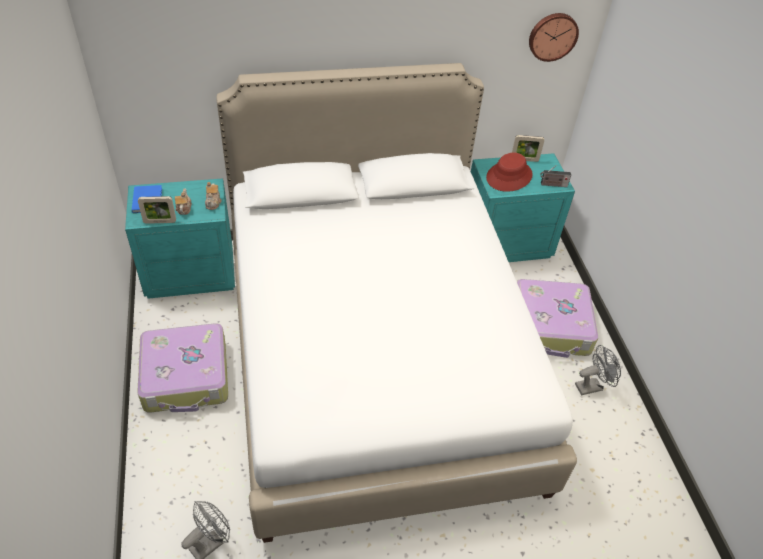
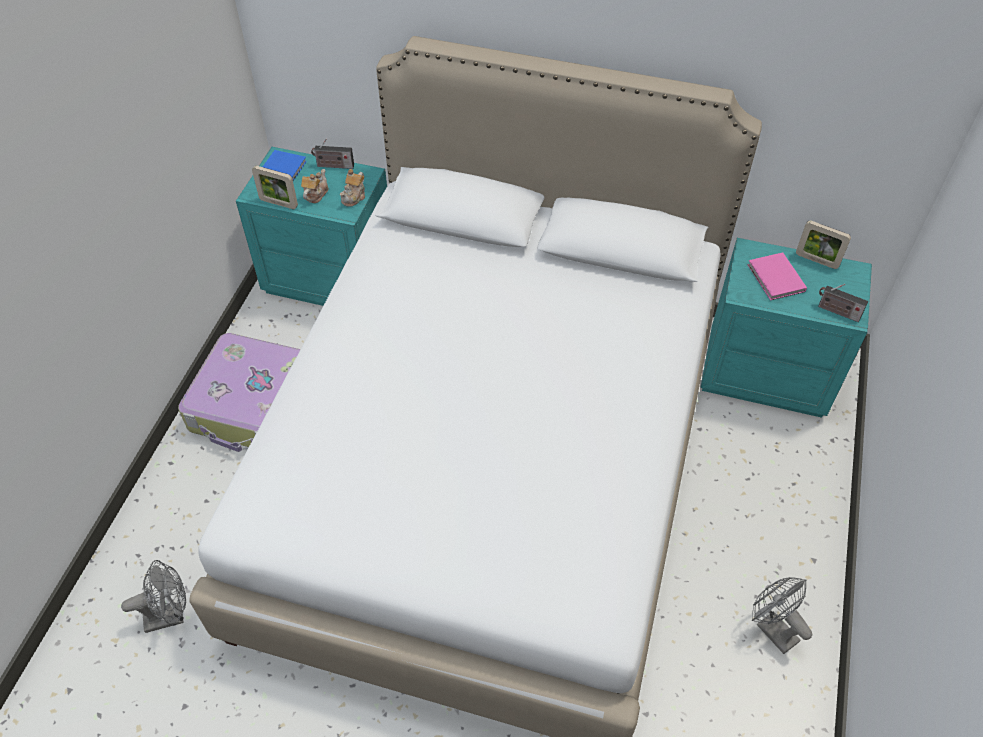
camera: 30 degrees right, 5 degrees up
red hat [486,153,533,192] -> pink book [748,252,807,300]
suitcase [517,279,598,358] -> none
wall clock [529,13,579,62] -> none
grey fan [575,345,621,395] -> grey fan turned 135 degrees counterclockwise [752,577,812,654]
none -> radio [311,139,354,169]

